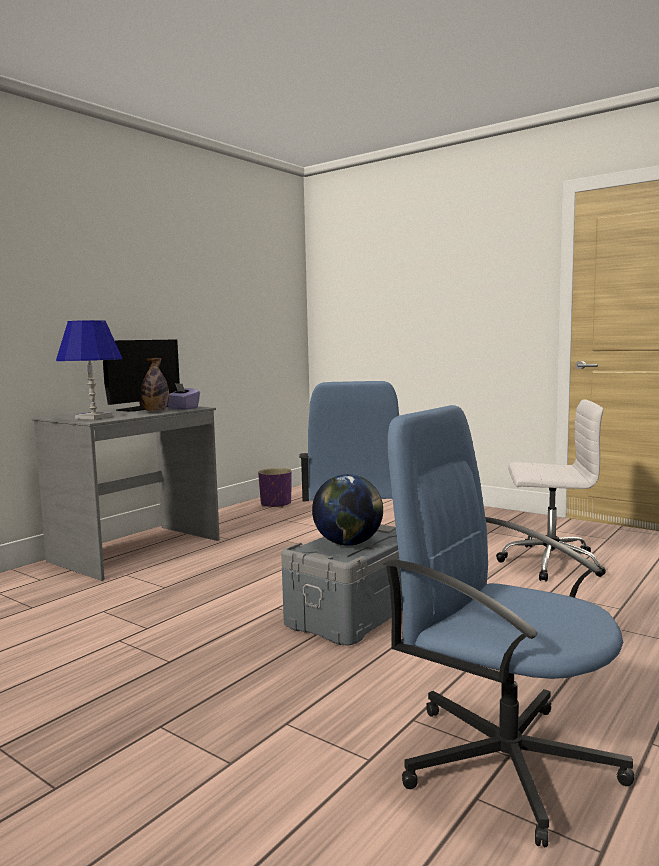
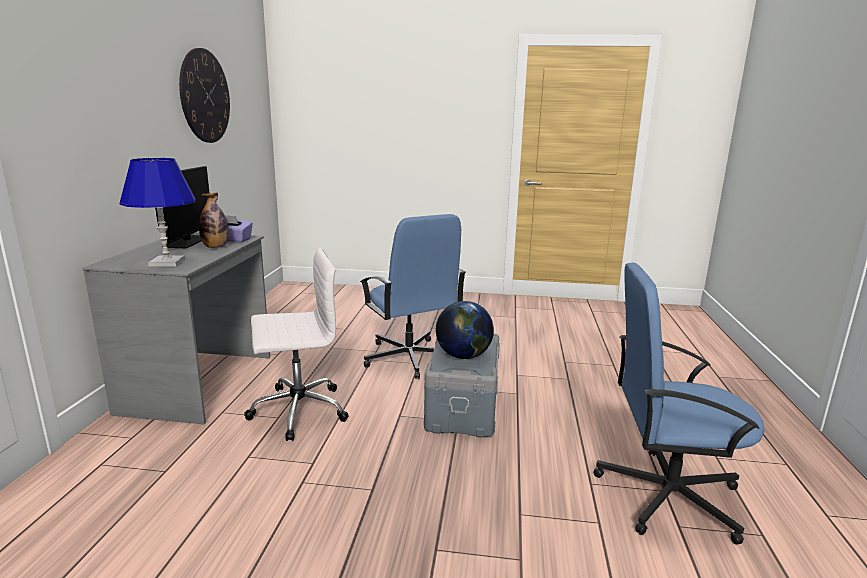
camera: 30 degrees left, 10 degrees up
purple planter [258,468,292,508] -> none
white office chair [496,399,606,582] -> white office chair moved to [244,248,348,441]
none -> wall clock [179,48,230,143]

